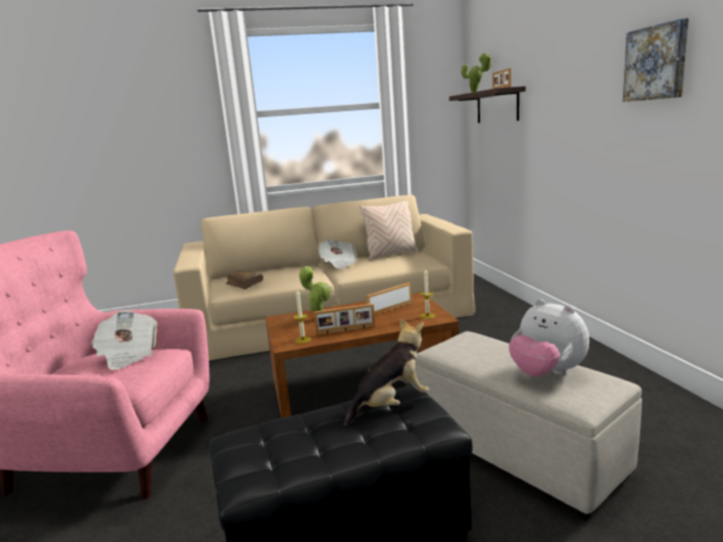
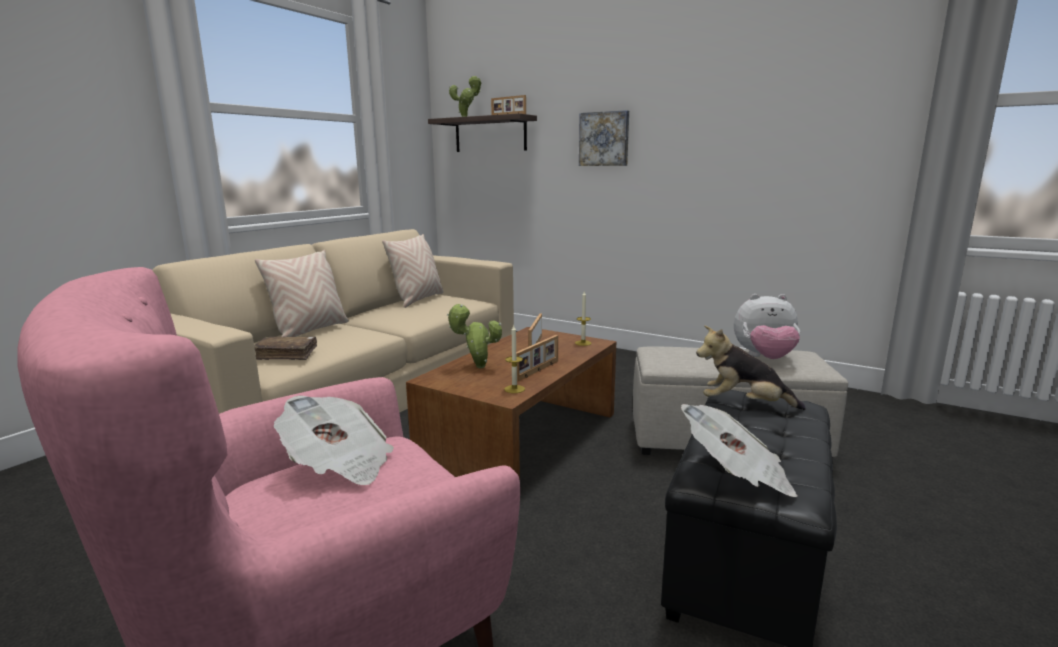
camera: 45 degrees left, 0 degrees up
newspaper [318,239,358,269] -> newspaper moved to [681,404,798,497]
plush toy [344,319,429,426] -> plush toy turned 90 degrees counterclockwise [696,325,806,410]
picture [623,18,689,102] -> picture moved to [579,110,629,166]
none -> beige pillow [255,250,349,337]

